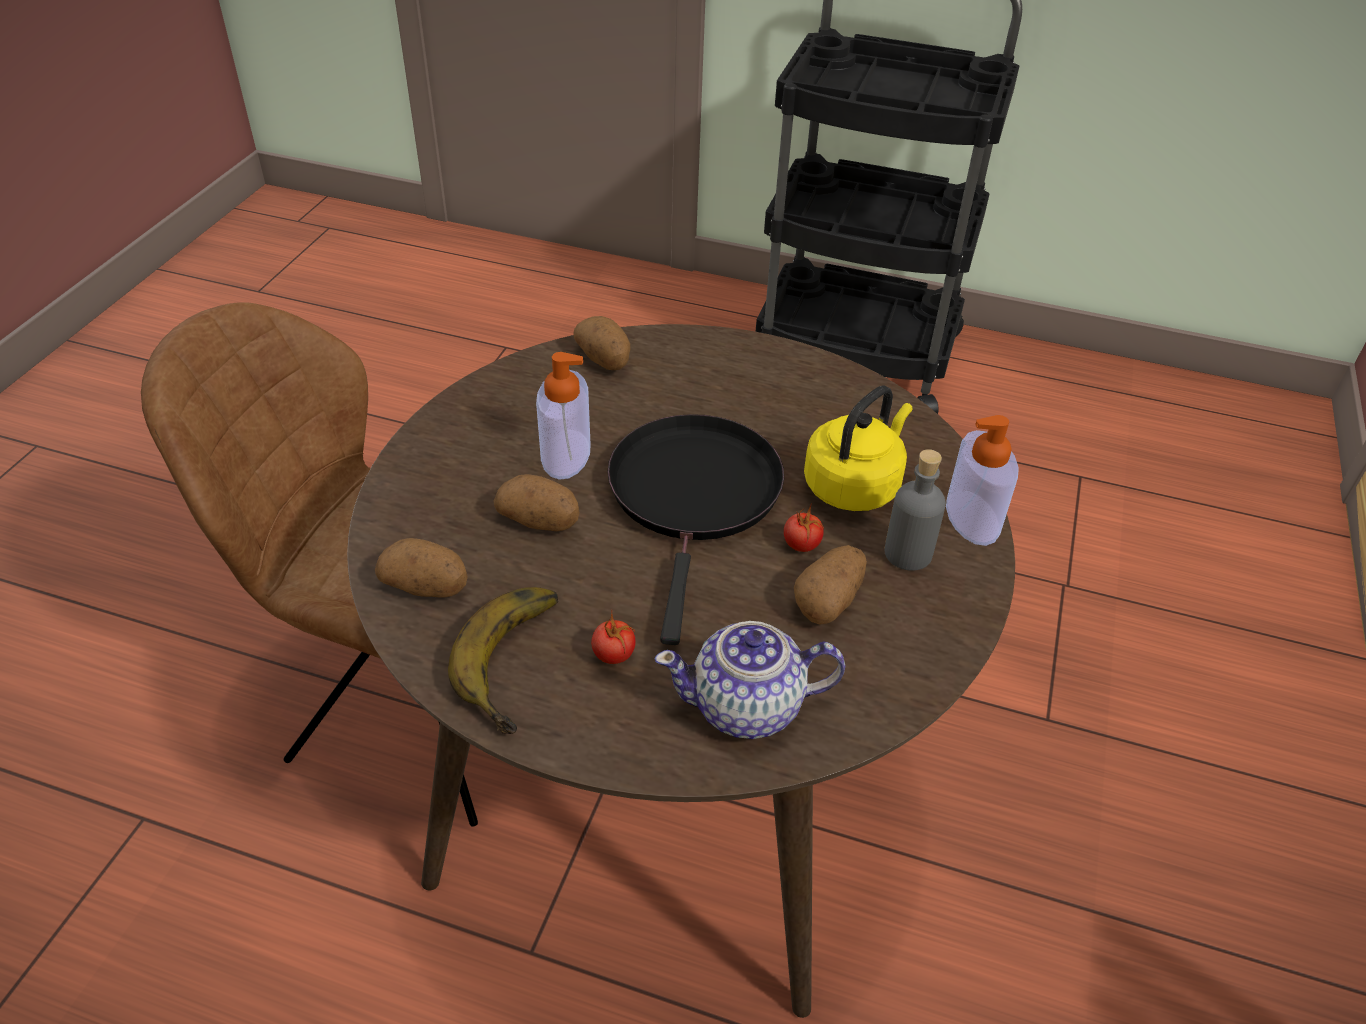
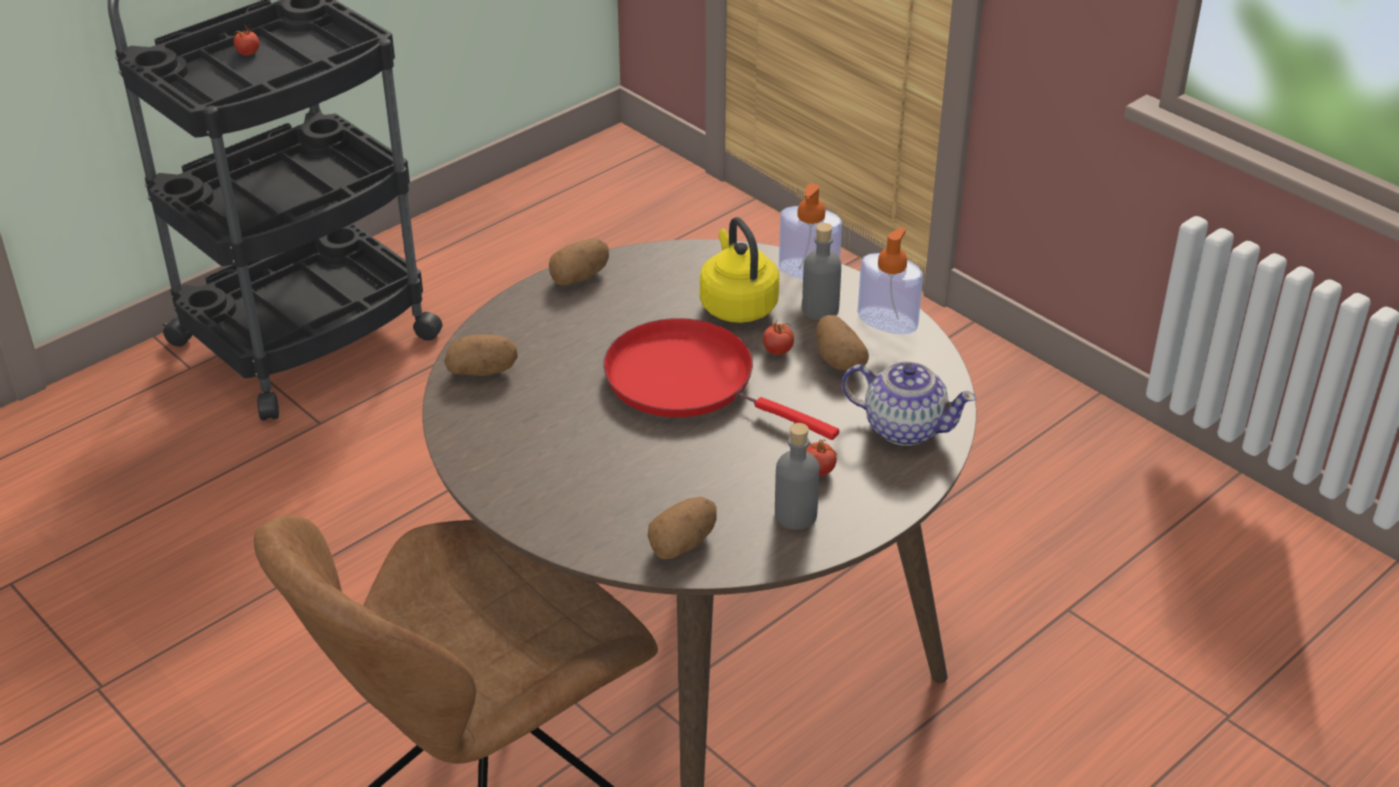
camera: 60 degrees left, 5 degrees down
banana [448,587,558,734] -> grey bottle [775,423,819,530]
potato [494,474,580,531] -> potato moved to [549,238,609,286]
soap dispenser [536,352,591,480] -> soap dispenser moved to [858,227,923,334]
black frying pan [607,414,784,645] -> red frying pan [603,318,839,440]
teapot [654,621,845,739] -> teapot turned 90 degrees counterclockwise [842,362,976,446]
none -> tomato [233,25,259,56]

